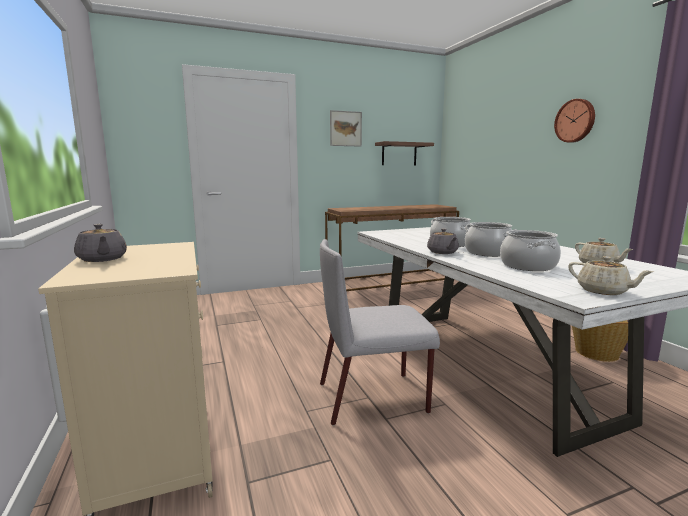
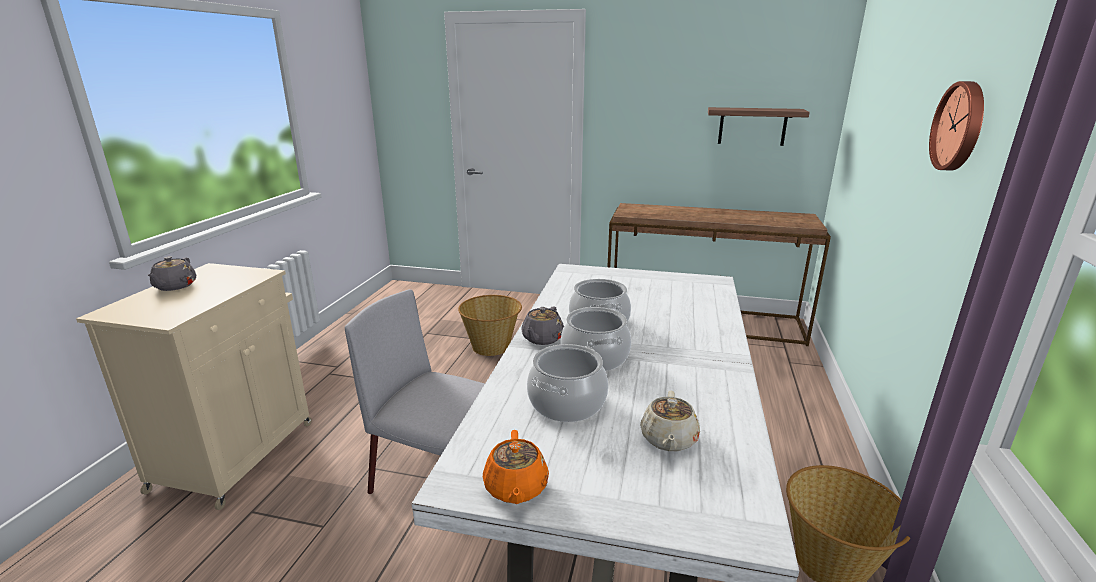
camera: 35 degrees right, 10 degrees up
picture [330,110,362,147] -> none
beige teapot [568,256,654,295] -> orange teapot [483,430,549,504]
none -> basket [458,295,522,356]

